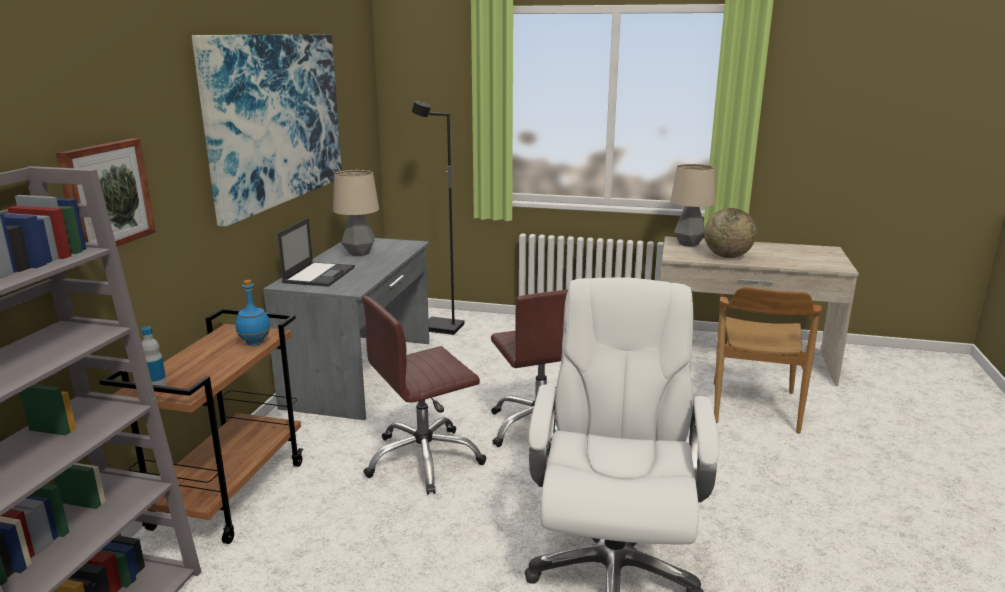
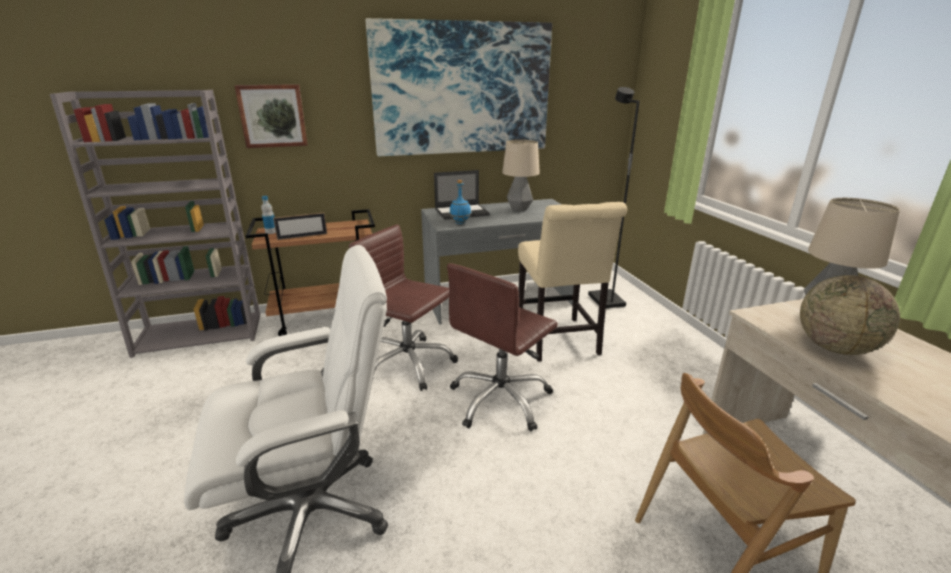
camera: 60 degrees right, 5 degrees up
blue bottle [235,280,271,346] -> blue bottle moved to [450,180,471,224]
none -> picture frame [273,212,327,240]
none -> beige chair [518,202,627,362]

